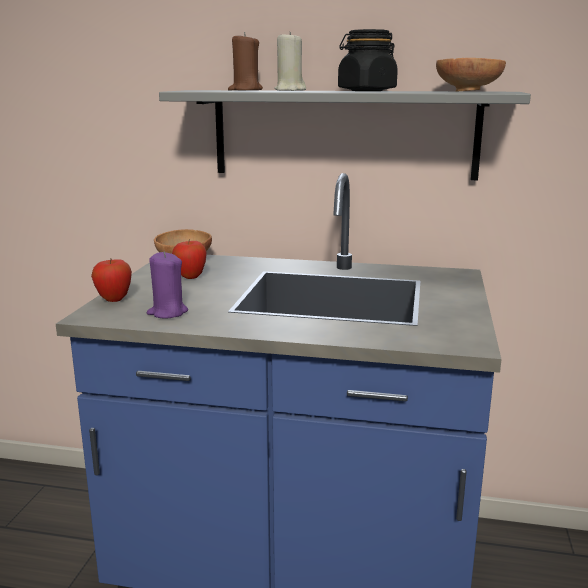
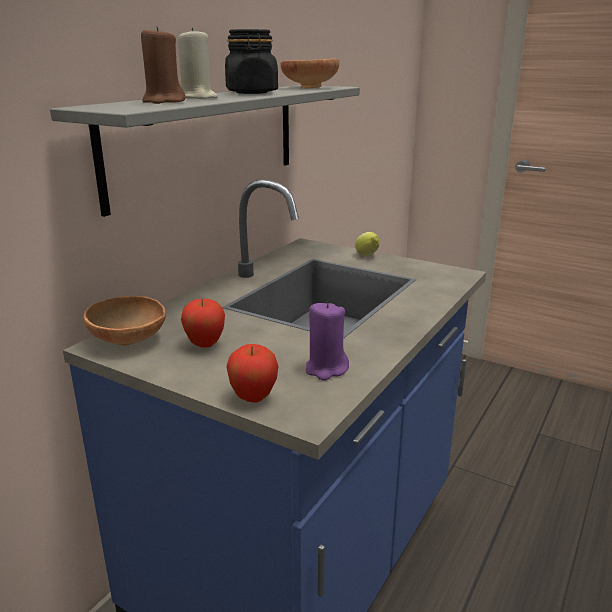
camera: 70 degrees left, 5 degrees up
none -> lemon [355,232,379,256]

